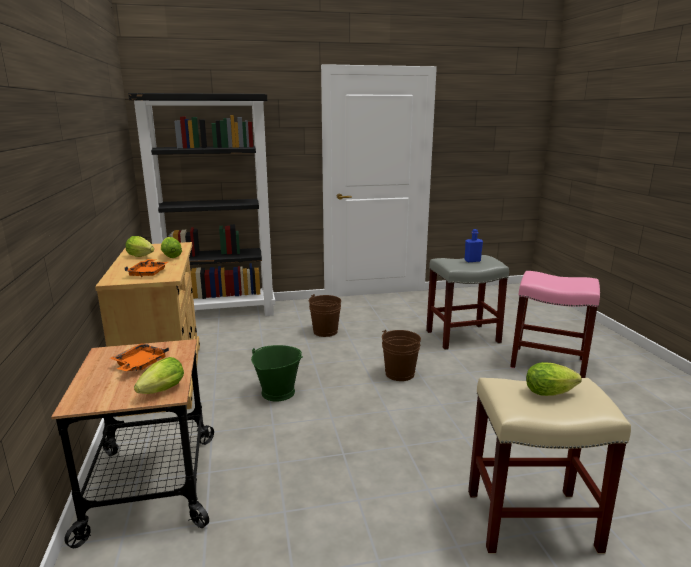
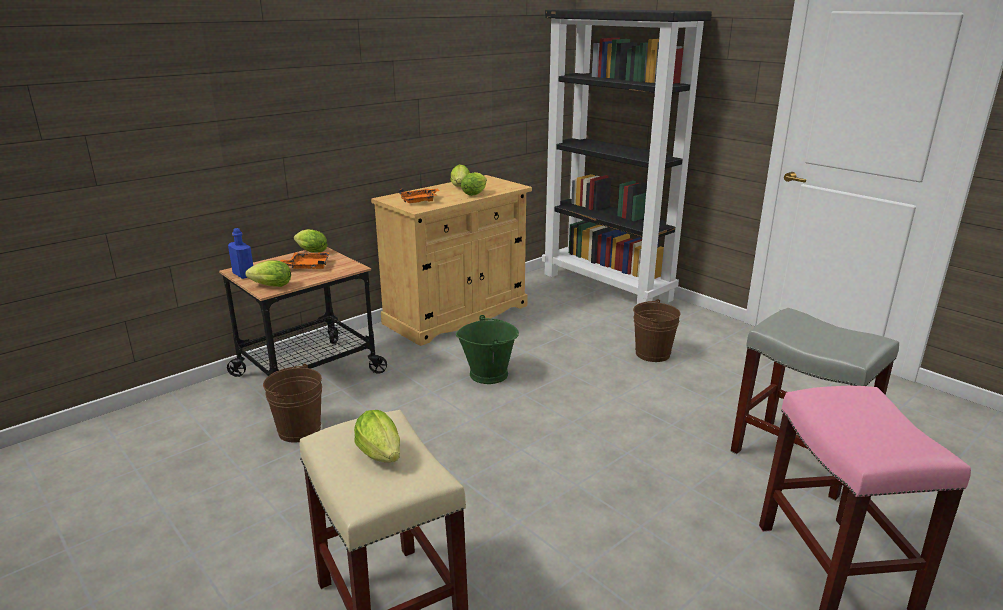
camera: 60 degrees right, 5 degrees up
brown bucket [382,330,421,381] -> brown bucket moved to [263,364,322,443]
blue bottle [464,229,483,262] -> blue bottle moved to [228,228,253,279]
none -> lettuce [294,229,327,253]

